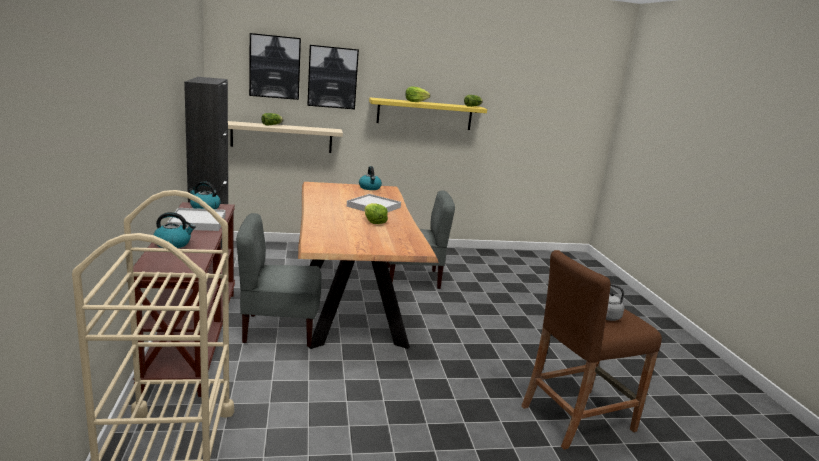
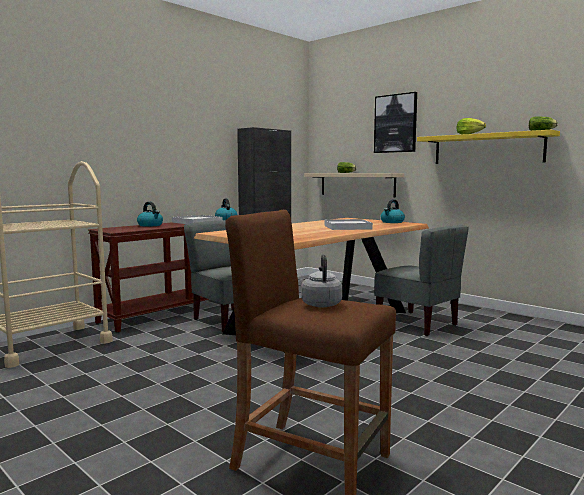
camera: 55 degrees right, 10 degrees down
picture [249,33,301,100] -> none
lettuce [364,203,388,224] -> none

